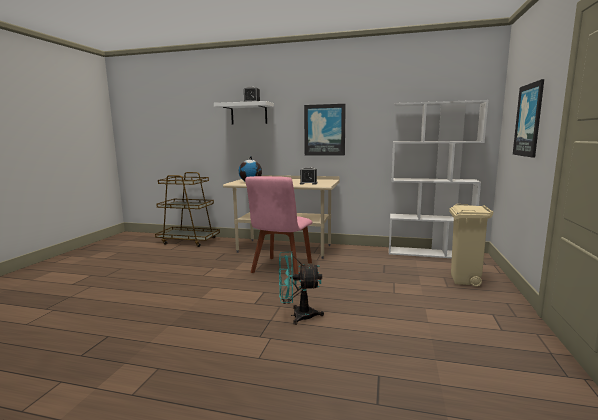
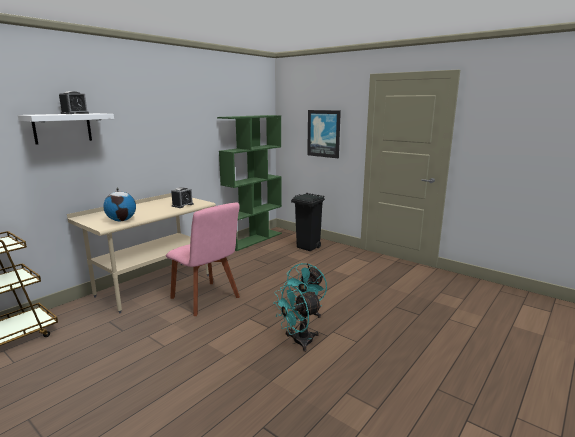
camera: 65 degrees left, 5 degrees up
picture [304,104,346,155] -> none
white bookcase [389,100,488,258] -> green bookcase [217,115,282,251]
beige trash can [449,204,494,287] -> black trash can [291,193,325,251]
none -> turquoise fan [273,284,322,352]

